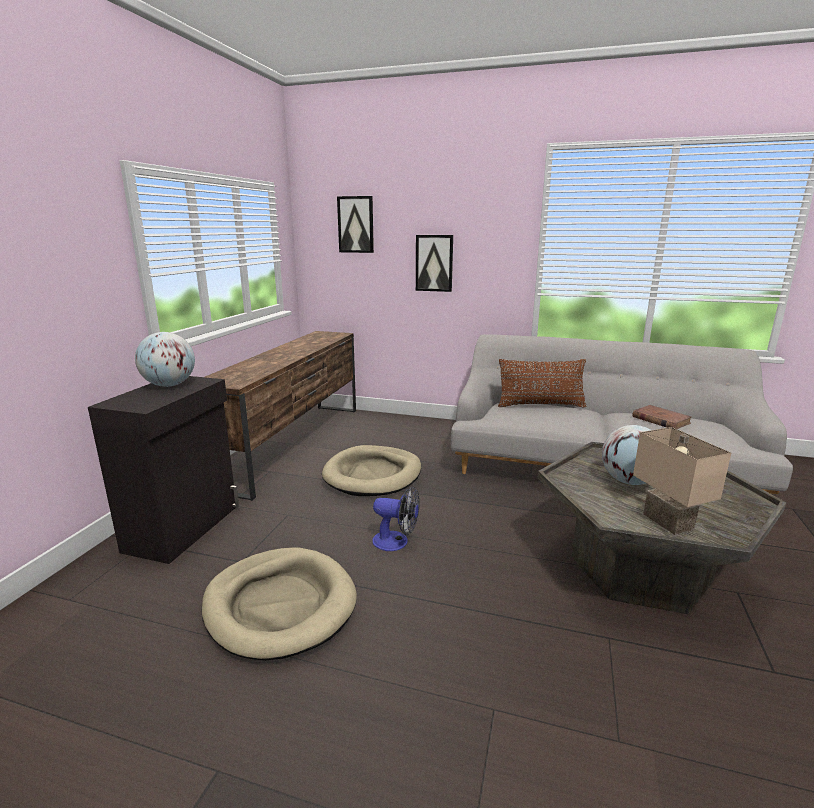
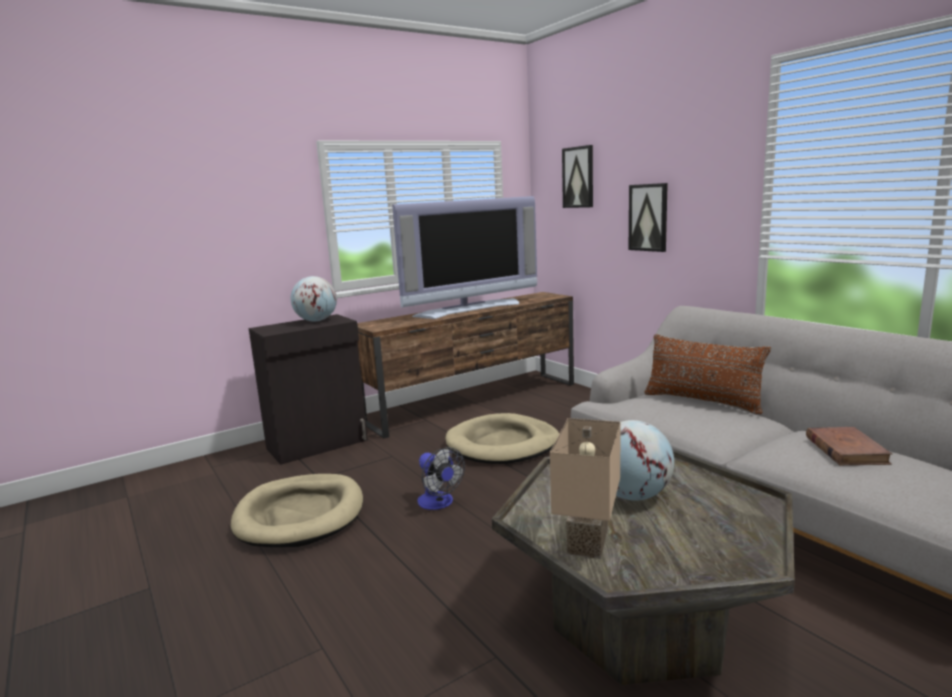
camera: 40 degrees right, 5 degrees down
none -> television [392,196,537,319]

